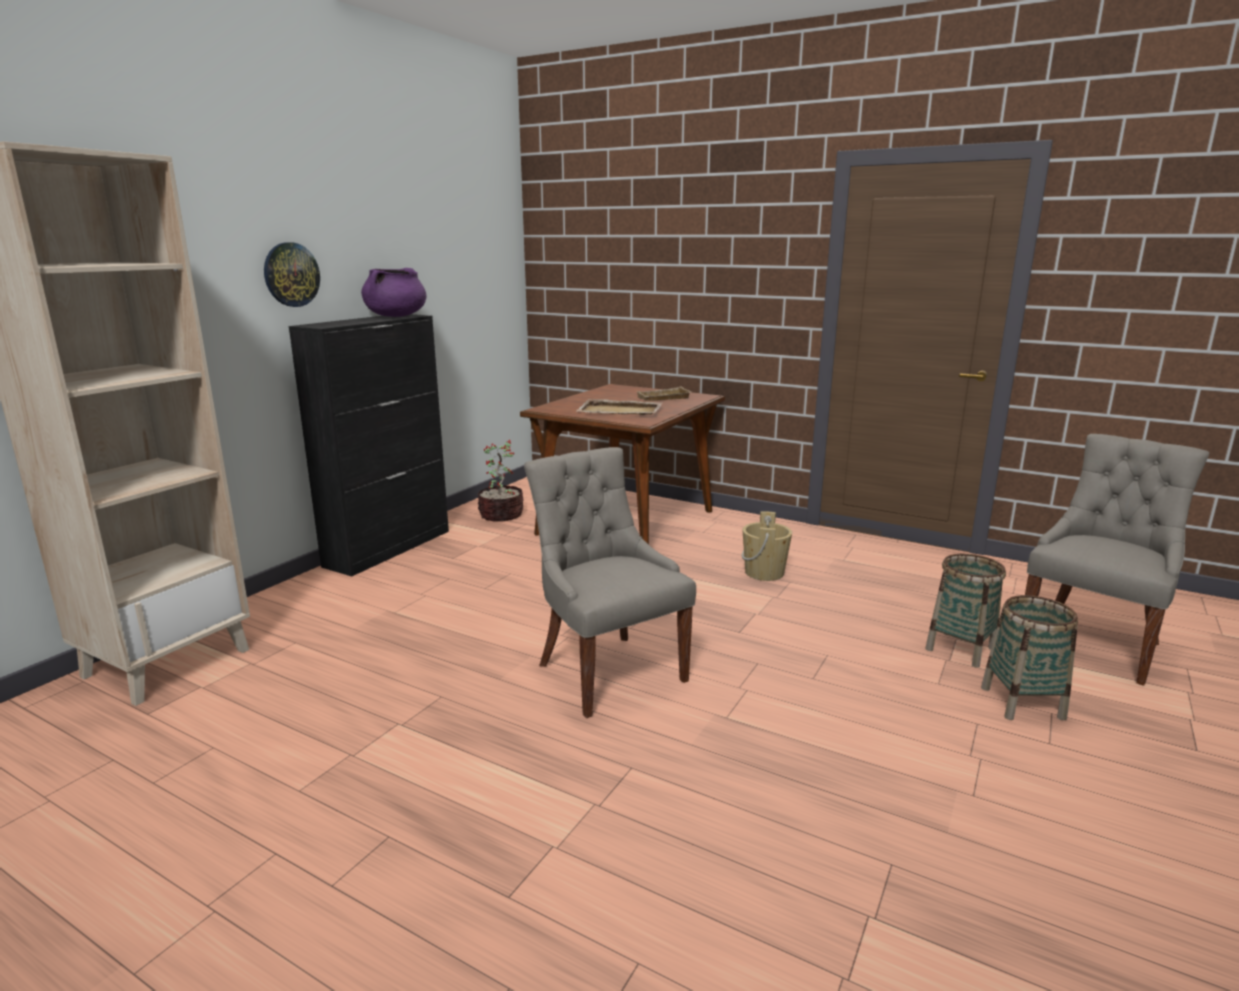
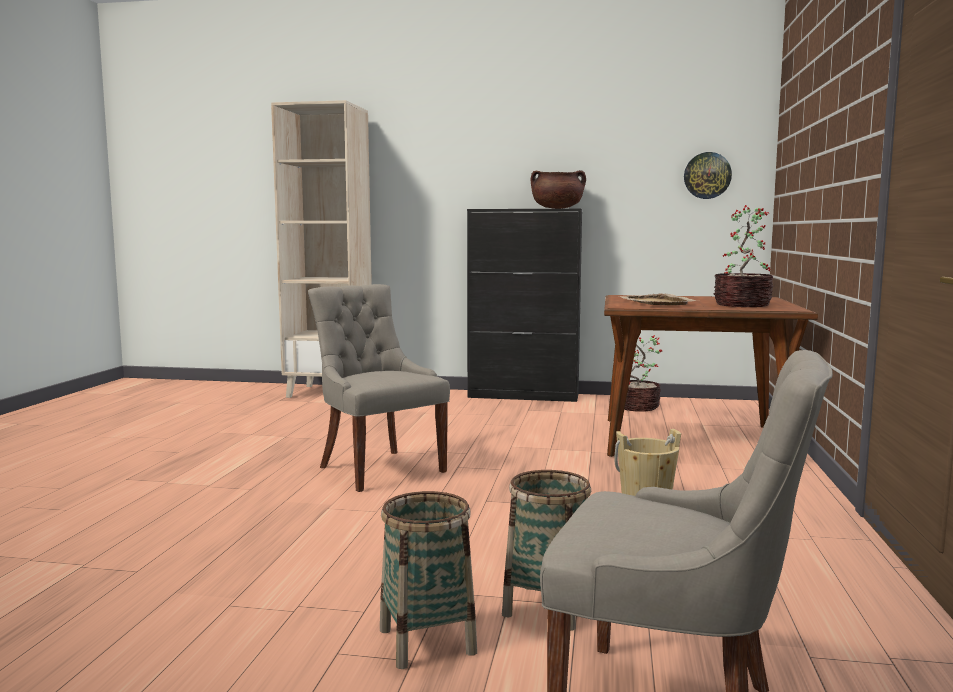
camera: 70 degrees right, 10 degrees down
wall clock [264,242,320,307] -> wall clock moved to [684,152,732,199]
purple cooking pot [361,268,426,317] -> brown cooking pot [531,170,586,209]
grey chair [524,447,696,718] -> grey chair turned 75 degrees counterclockwise [308,284,450,492]
beige tray [637,387,691,401] -> potted plant [713,205,773,307]

